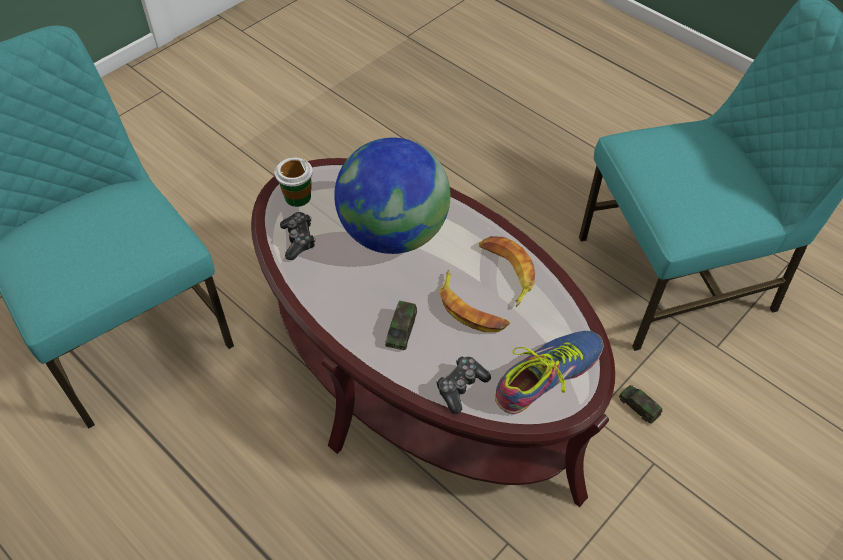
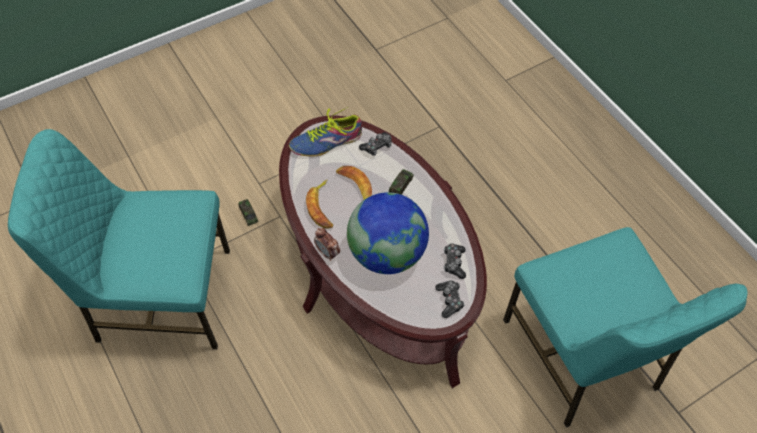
camera: 165 degrees left, 5 degrees up
cup [275,157,313,207] -> game controller [435,280,465,318]
none -> alarm clock [314,228,340,261]

